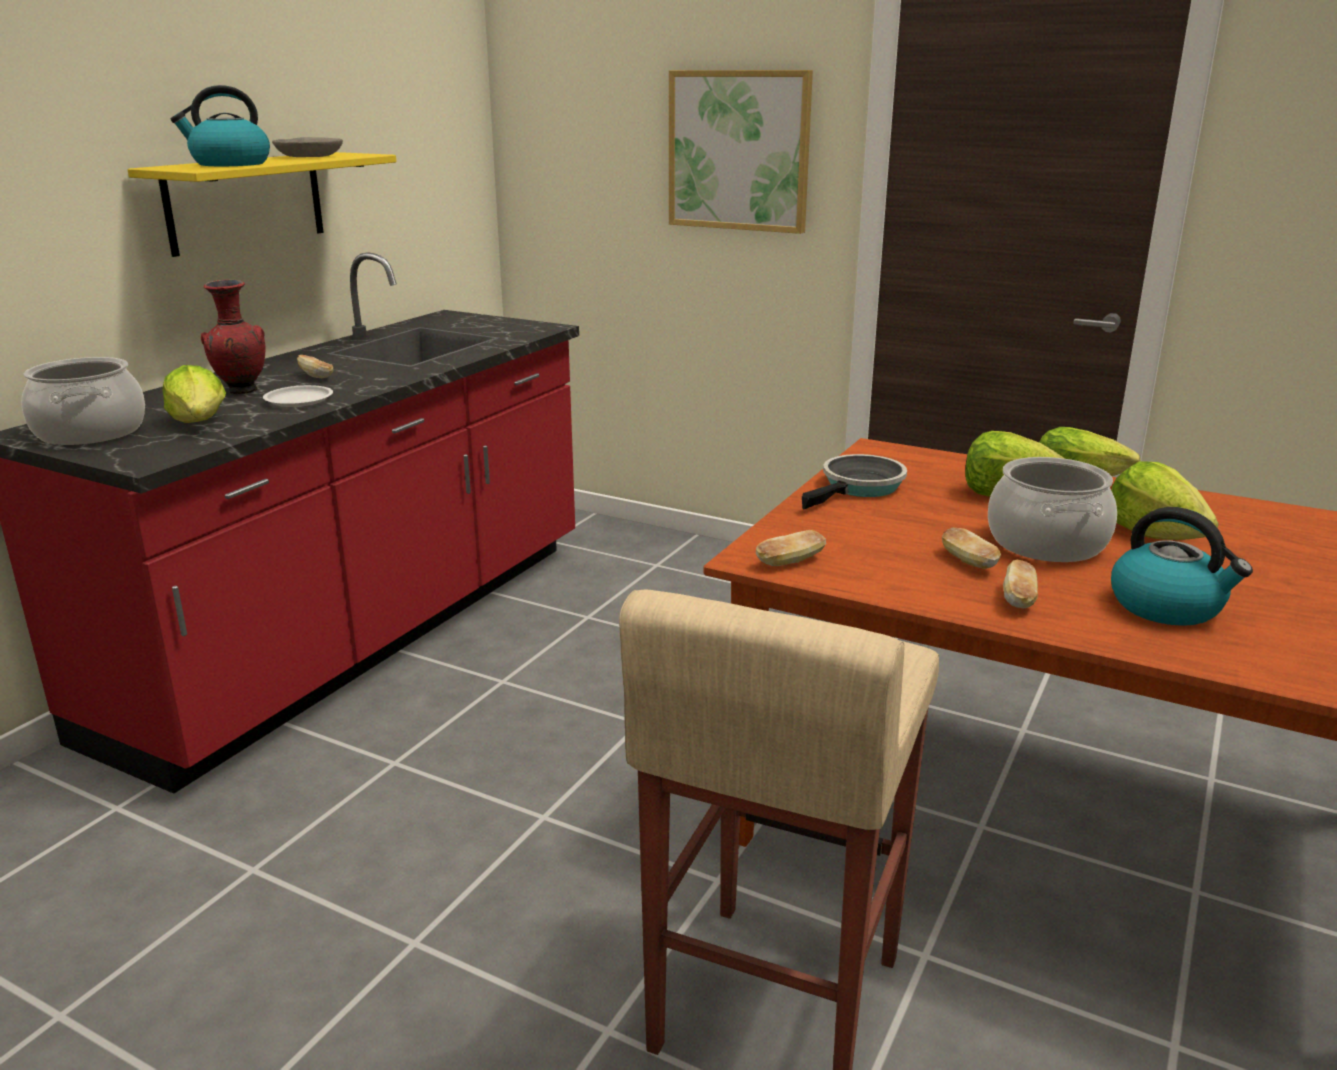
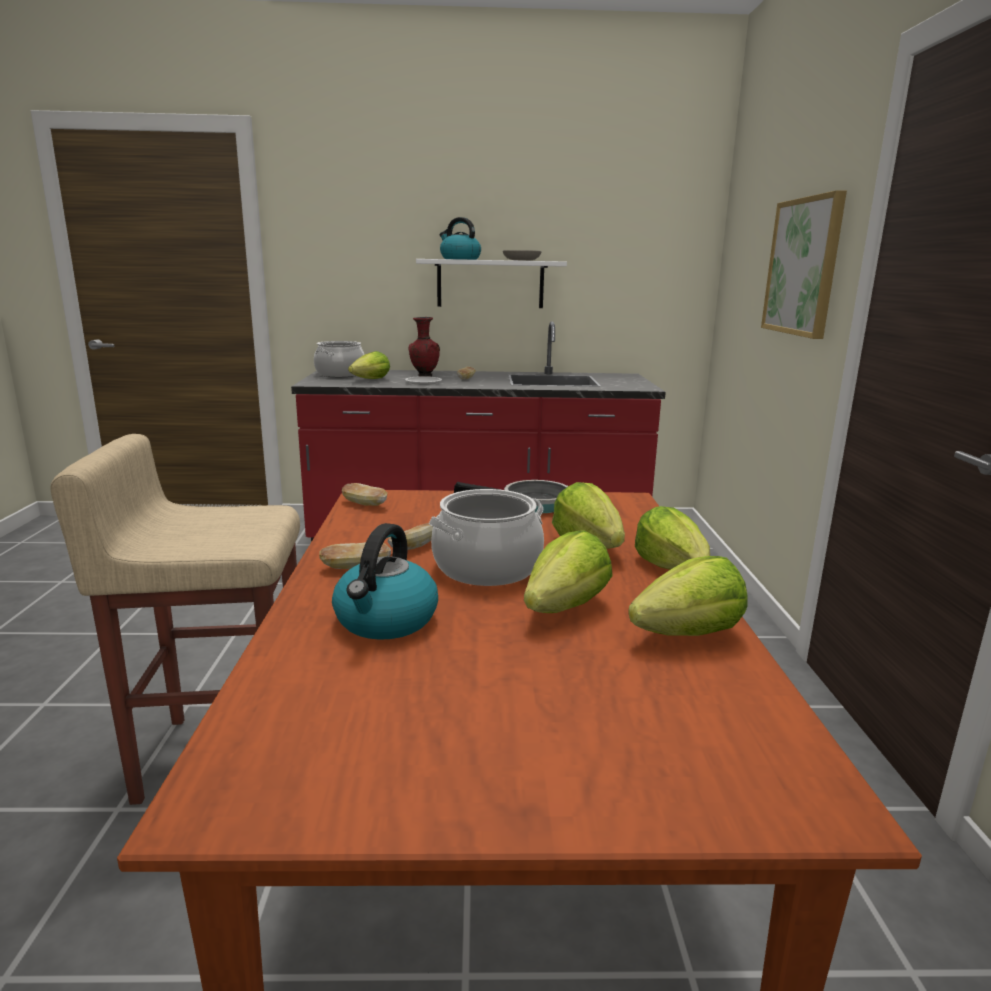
camera: 60 degrees right, 5 degrees down
yellow shelf [127,152,396,257] -> white shelf [416,259,567,308]
none -> lettuce [628,556,747,636]

